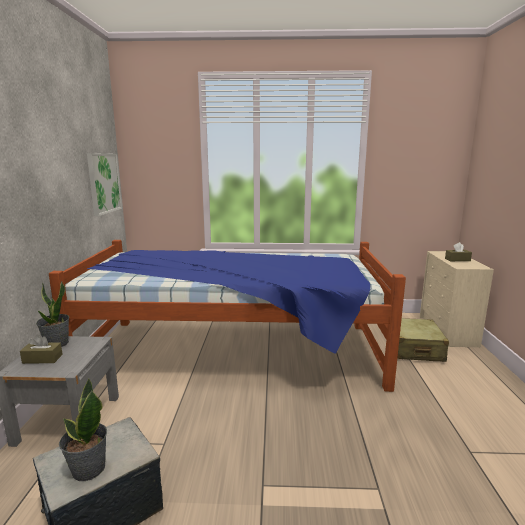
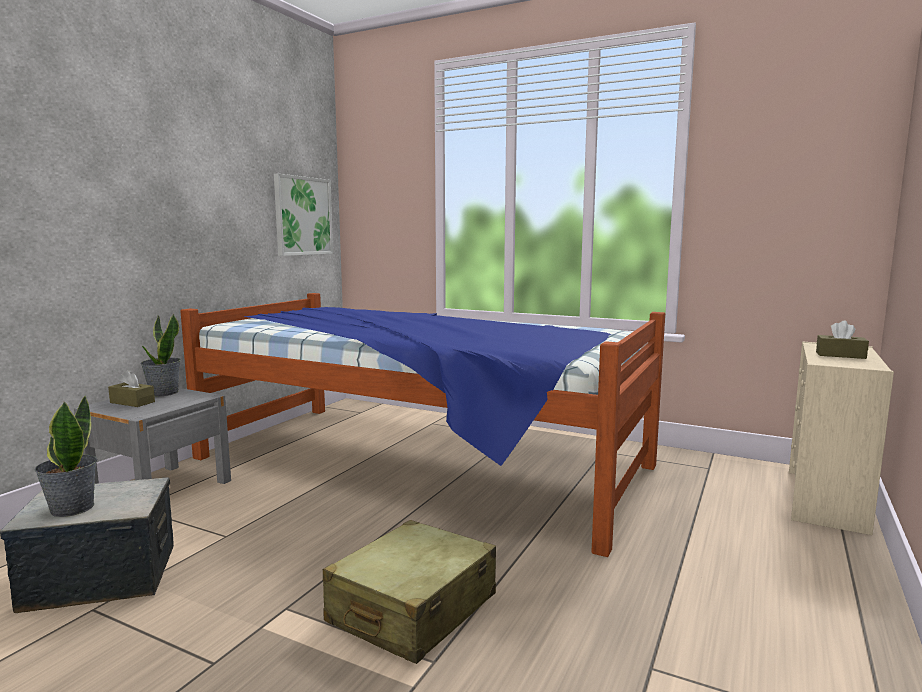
camera: 25 degrees right, 5 degrees down
beige suitcase [397,318,449,362] -> beige suitcase moved to [323,520,496,664]

